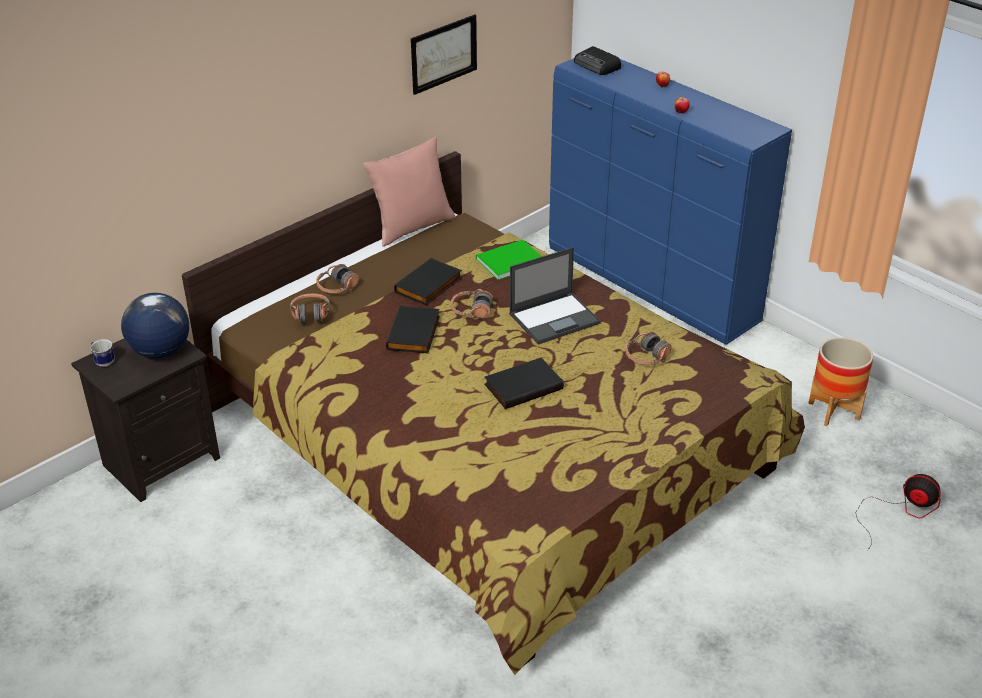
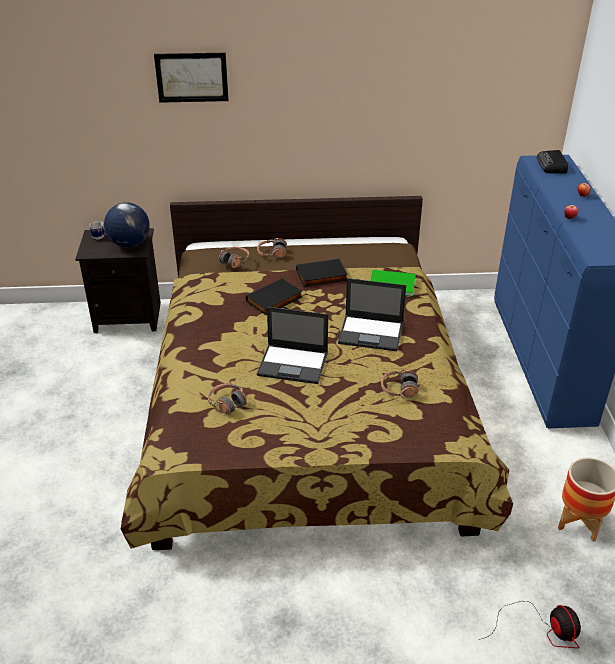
camera: 40 degrees right, 0 degrees up
pink pillow [363,137,455,247] -> none
picture [411,14,477,95] -> picture moved to [154,53,229,103]
headphones [451,289,493,319] -> headphones moved to [208,383,247,414]
black book [484,358,564,409] -> laptop [257,307,328,384]

